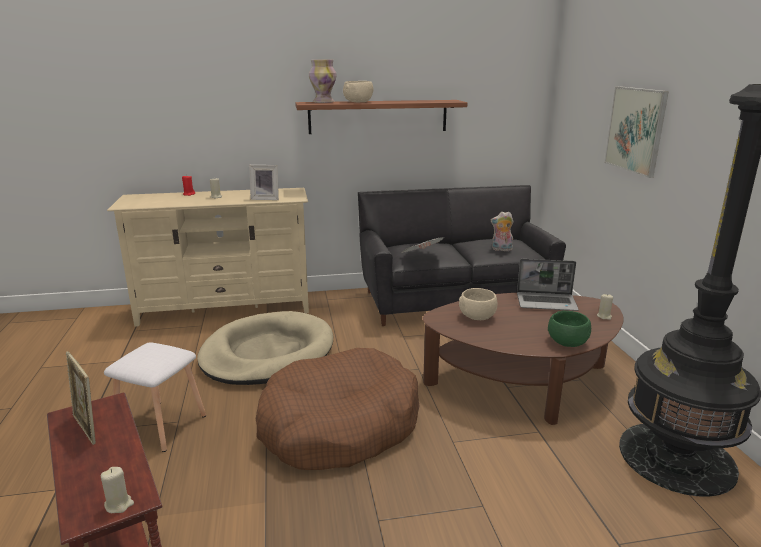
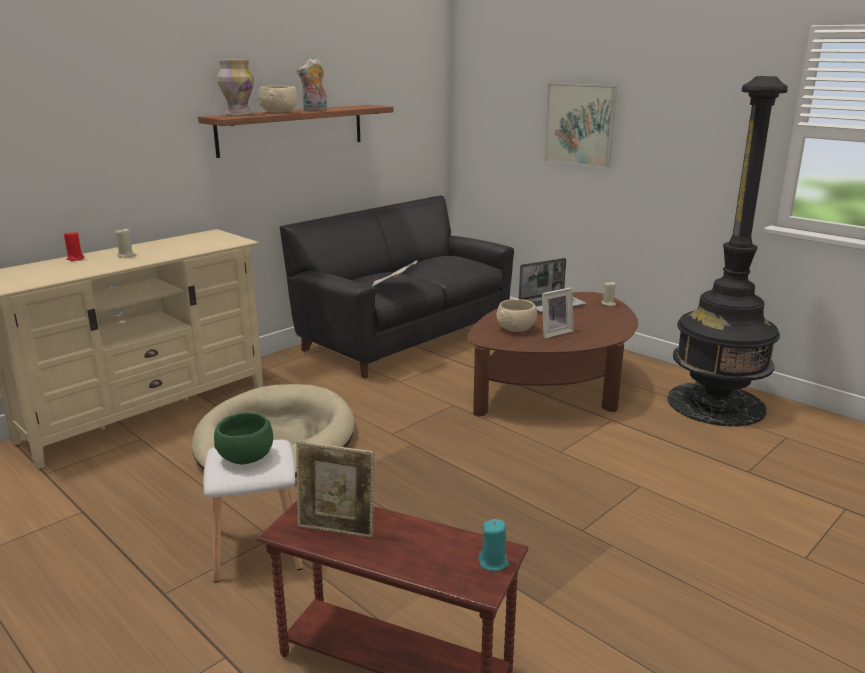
camera: 35 degrees left, 0 degrees up
beige candle [101,467,134,513] -> turquoise candle [479,519,509,571]
picture frame [249,165,279,200] -> picture frame moved to [542,287,574,338]
brown dog bed [256,348,420,470] -> none
plush toy [491,212,514,251] -> plush toy moved to [297,59,327,111]
green bowl [548,311,591,347] -> green bowl moved to [214,412,273,464]

